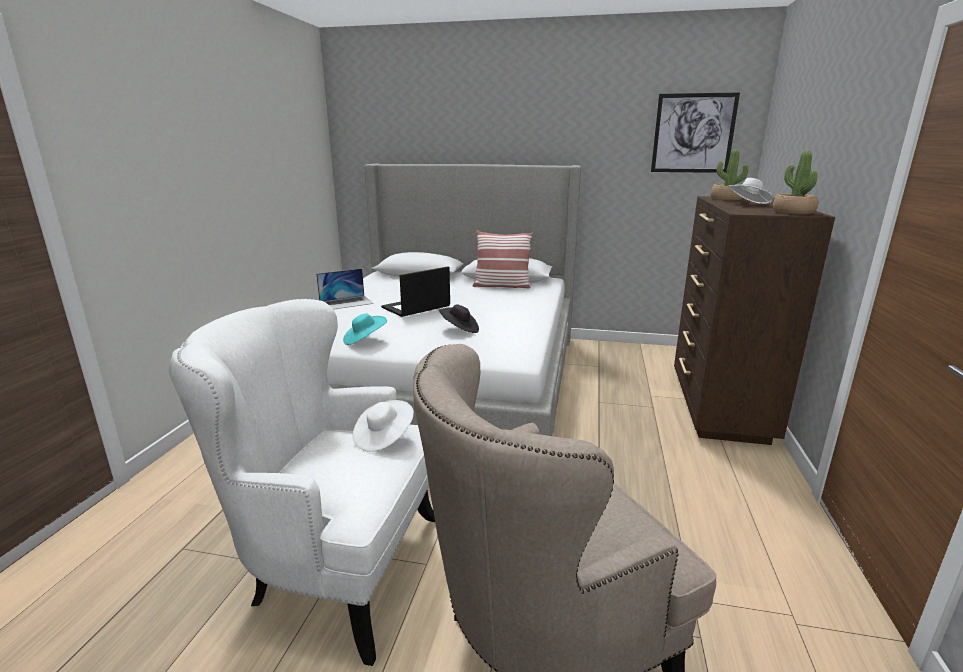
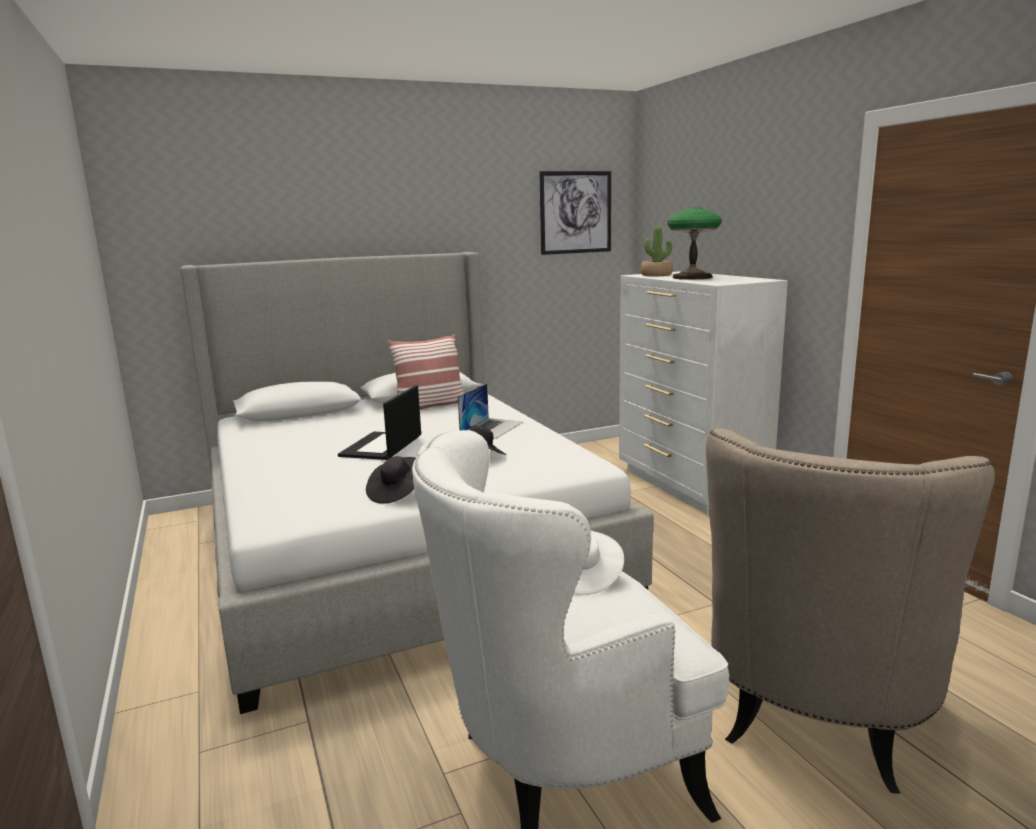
camera: 35 degrees left, 5 degrees down
laptop [316,269,374,310] -> laptop moved to [458,384,523,439]
turquoise hat [343,313,387,345] -> black hat [366,456,416,504]
brown dresser [674,196,835,445] -> white dresser [619,271,788,515]
white hat [728,178,774,204] -> table lamp [667,207,722,279]
potted plant [773,151,818,215] -> none

